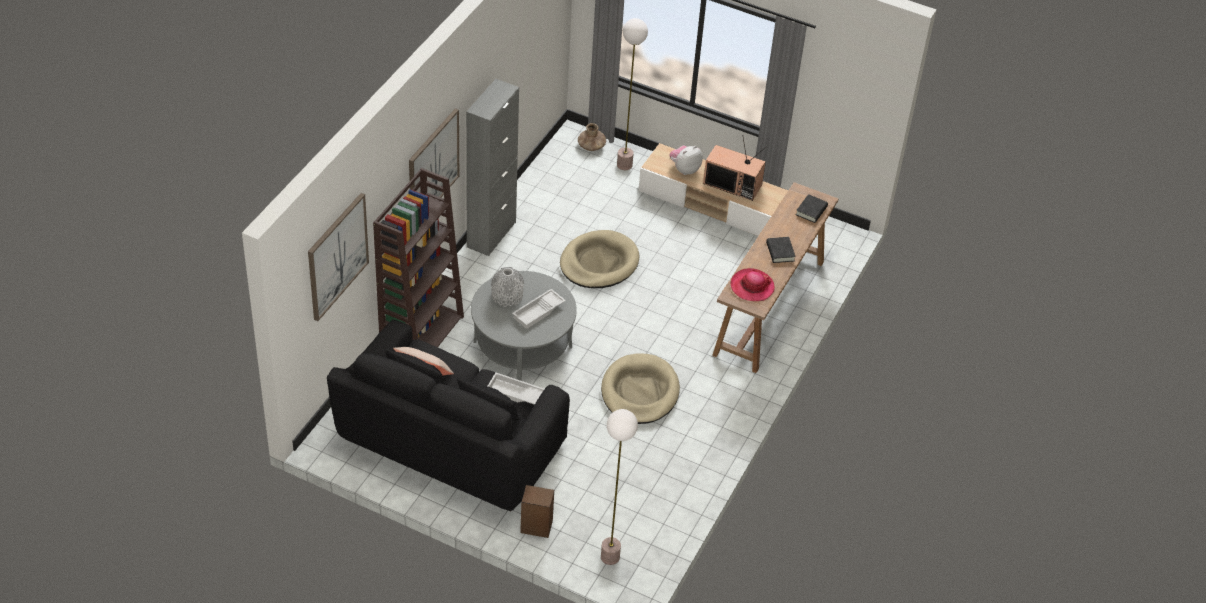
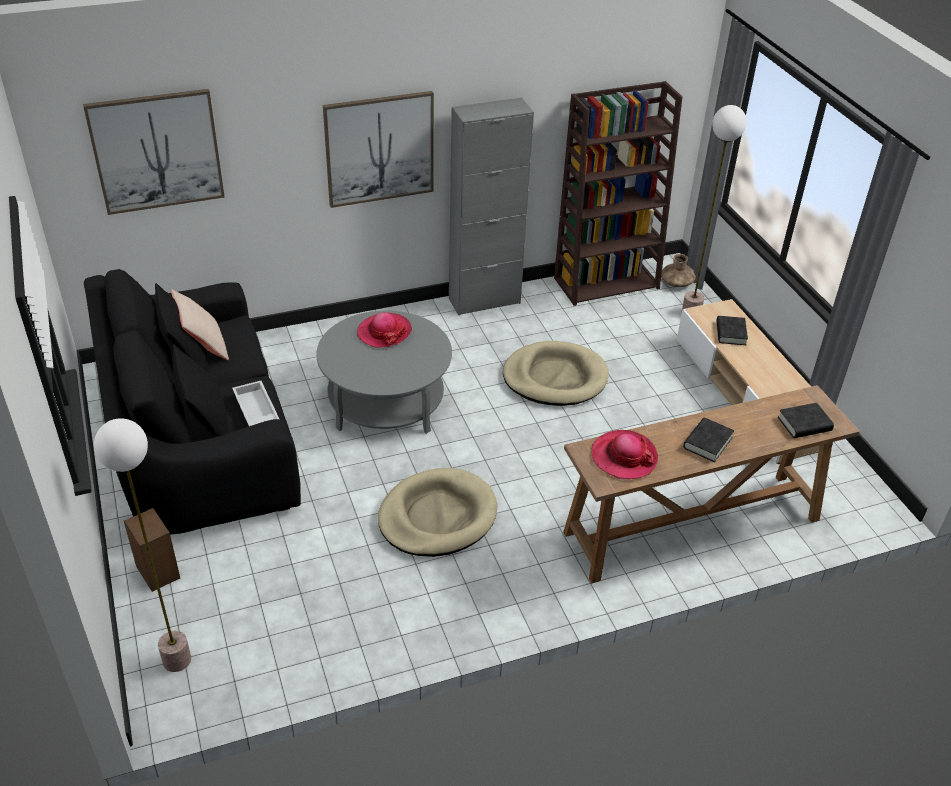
camera: 45 degrees right, 5 degrees down
brown bookcase [373,168,464,347] -> brown bookcase moved to [554,81,683,306]
grey vase [491,267,524,307] -> hat [357,312,412,348]
white tray [512,289,566,329] -> none
plush toy [669,145,703,175] -> black book [716,316,748,345]
television [703,135,767,201] -> none

